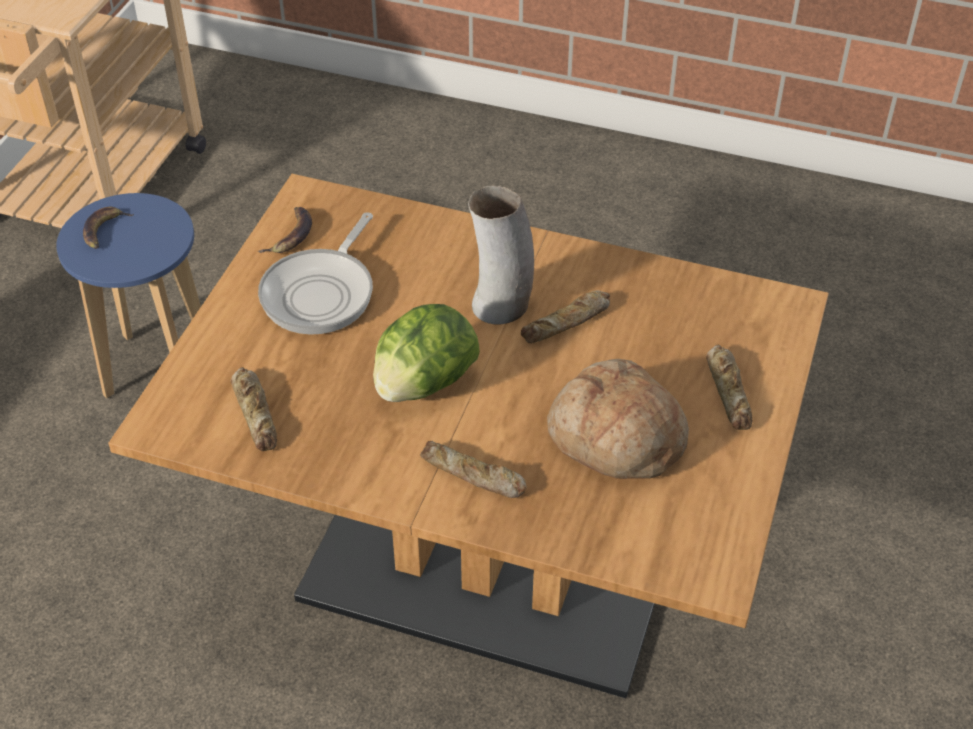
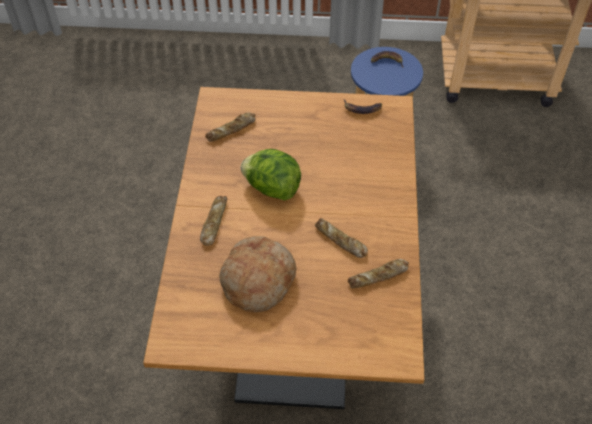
camera: 75 degrees right, 5 degrees up
frying pan [258,212,373,335] -> none
vase [468,186,534,325] -> none
bread [706,345,752,430] -> bread moved to [348,259,409,288]

